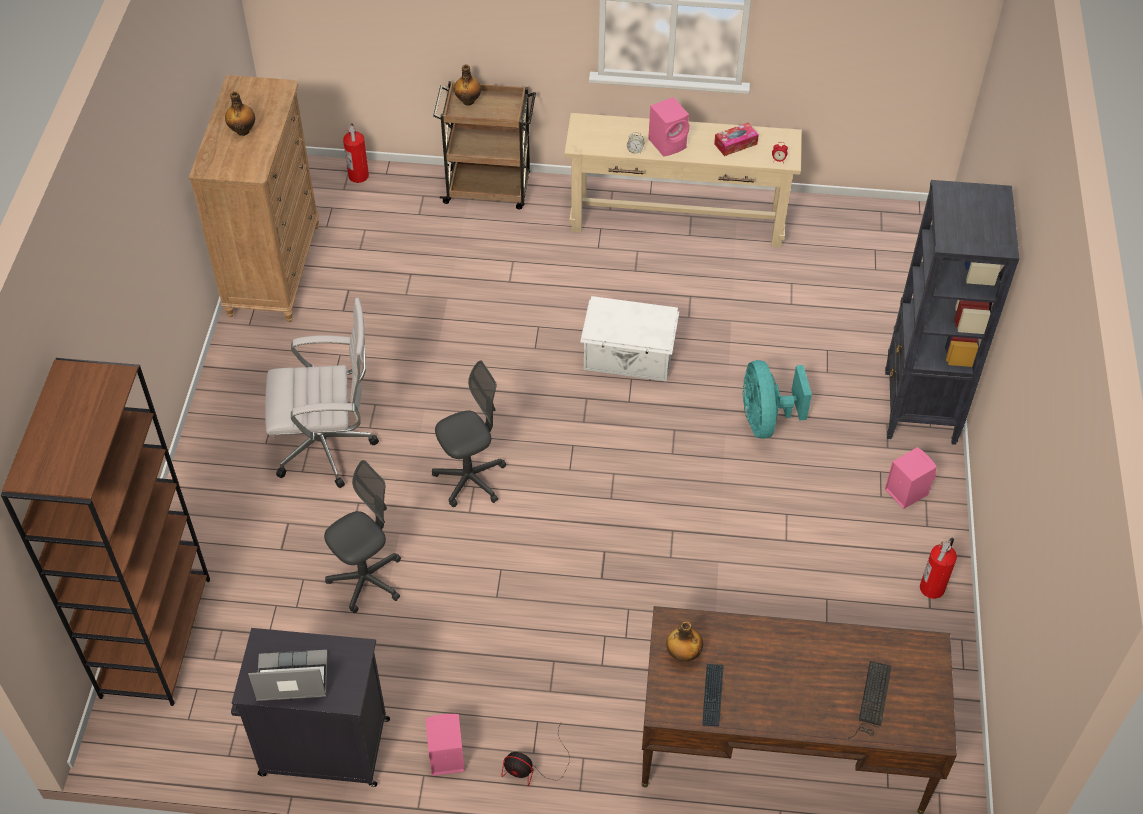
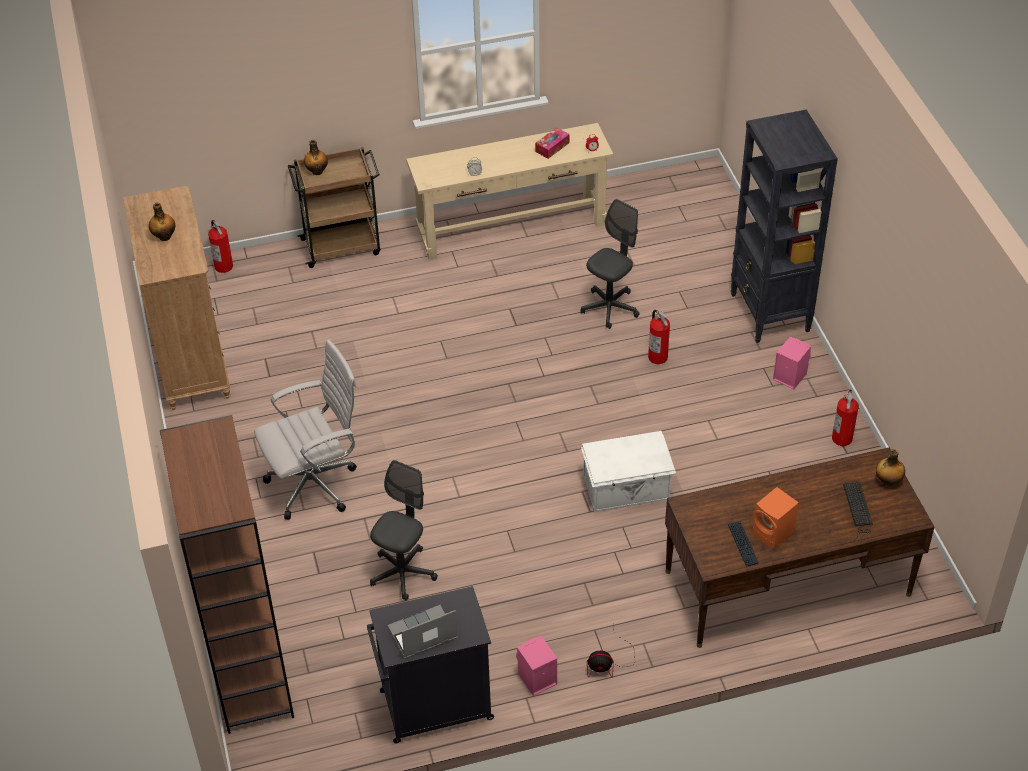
camera: 20 degrees left, 5 degrees down
grey office chair [432,361,506,507] -> grey office chair moved to [580,199,640,329]
white storage box [580,296,679,381] -> white storage box moved to [581,431,676,512]
pink speaker [648,97,690,157] -> none
bottle [666,621,703,662] -> bottle moved to [876,449,905,486]
turquoise fan [743,360,812,439] -> fire extinguisher [648,310,670,364]
none -> orange speaker [752,487,799,549]

